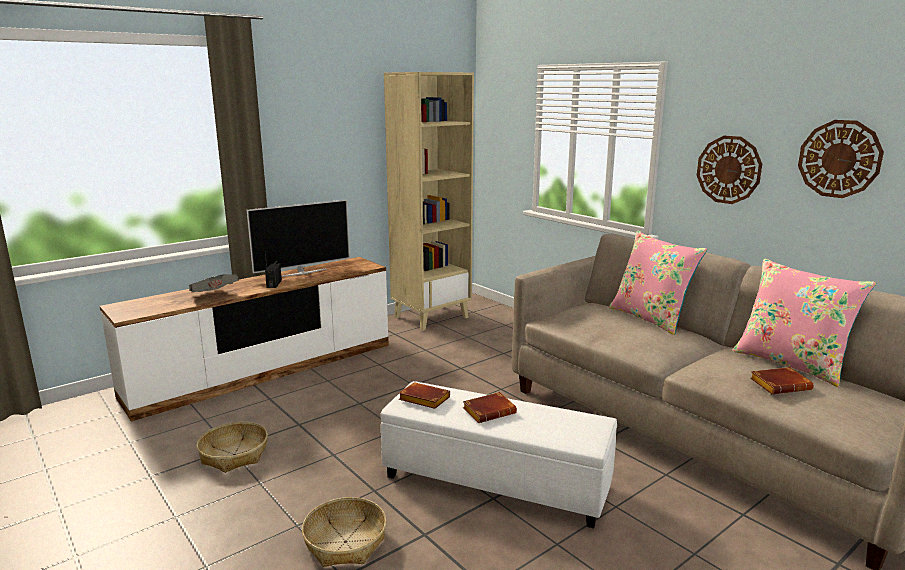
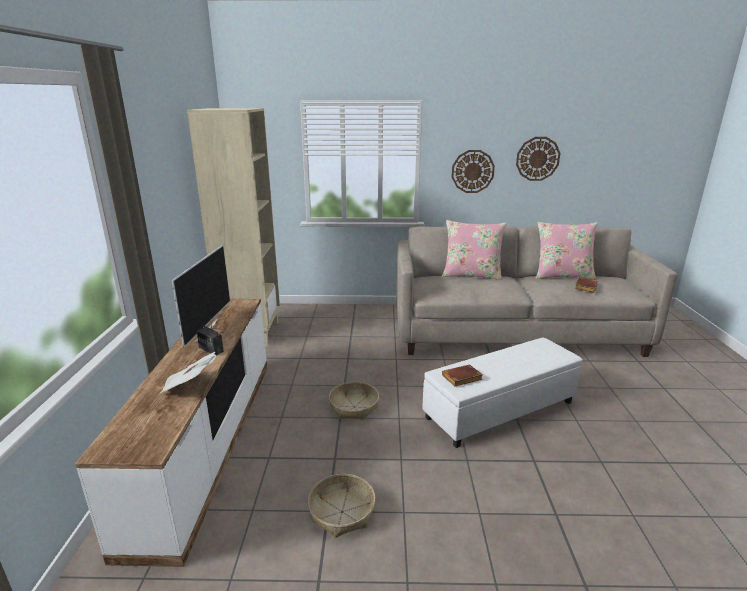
camera: 50 degrees left, 5 degrees up
basket [302,497,387,567] -> basket moved to [329,382,379,420]
brown book [463,392,517,423] -> none

